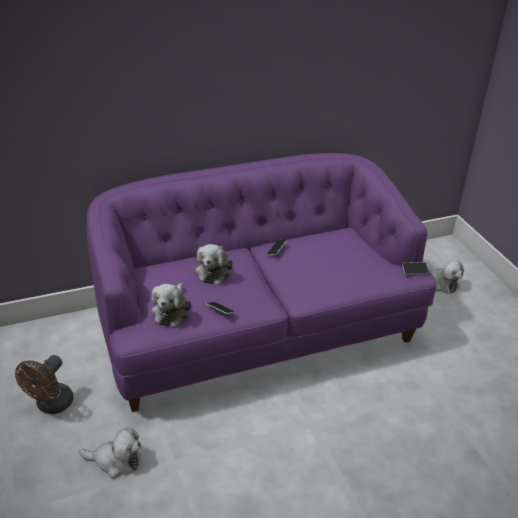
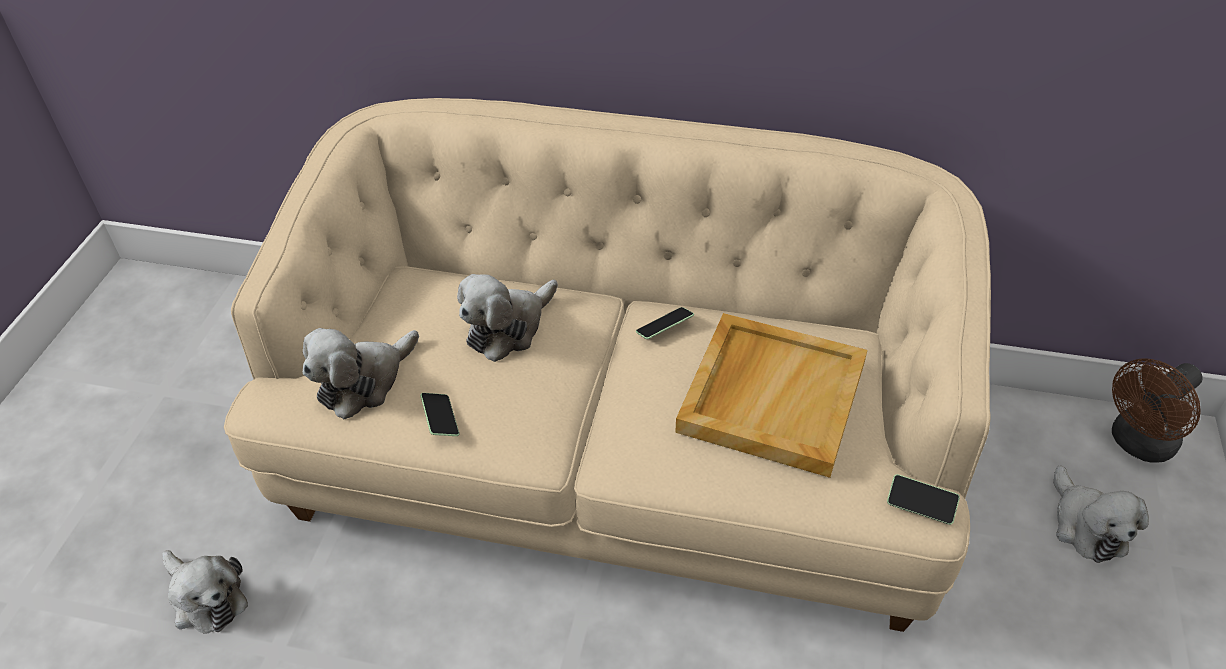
camera: 35 degrees right, 10 degrees up
brown fan [15,355,74,414] -> brown fan moved to [1112,358,1203,463]
purple sofa [86,153,437,412] -> beige sofa [224,98,991,632]
none -> beige tray [675,313,867,478]

